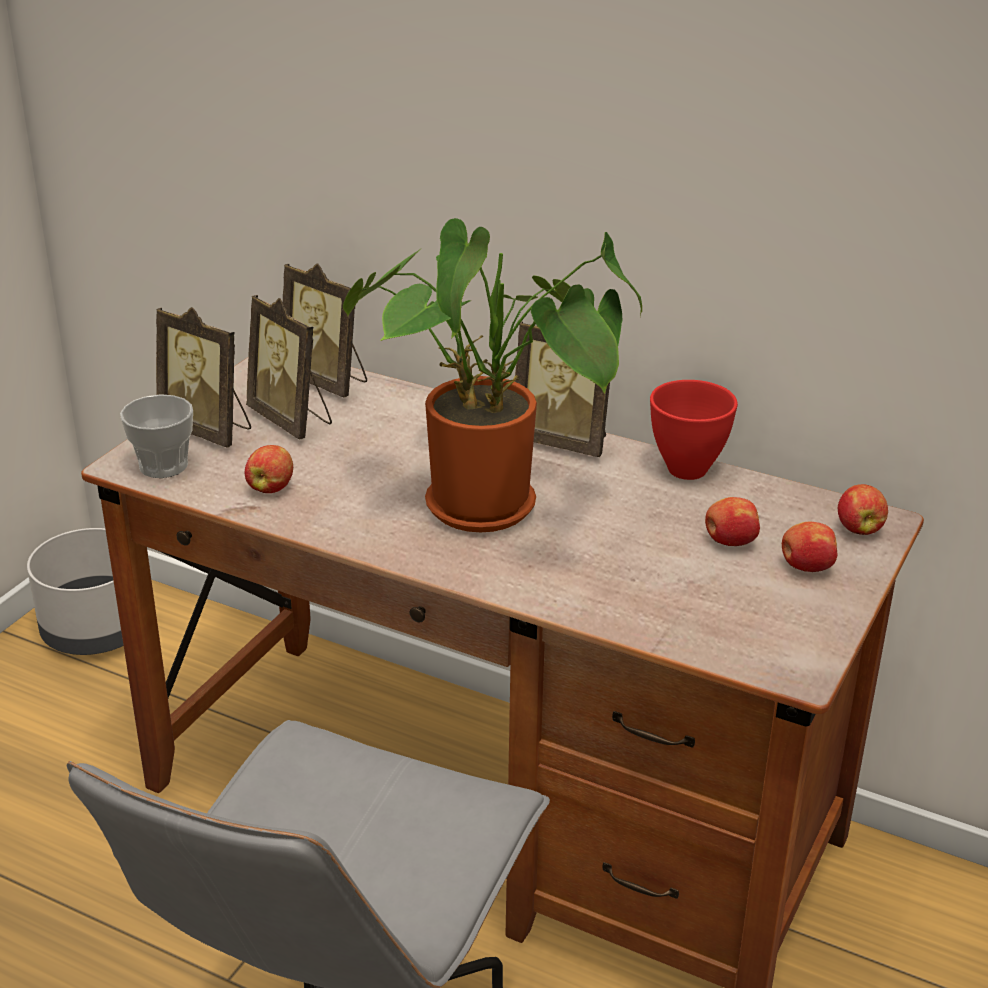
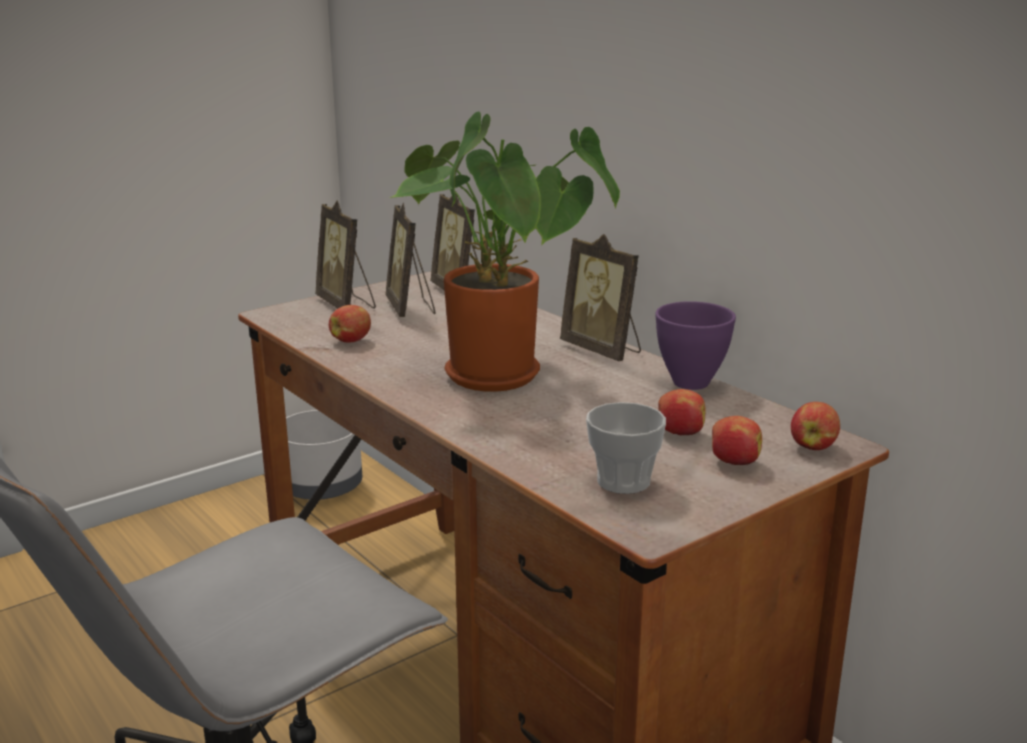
camera: 25 degrees right, 10 degrees down
cup [120,394,193,478] -> cup moved to [586,402,666,494]
red bowl [650,380,738,480] -> purple bowl [655,301,736,390]

